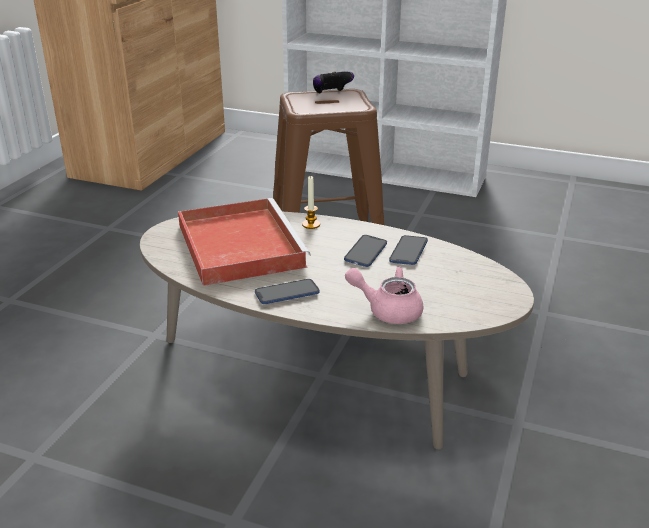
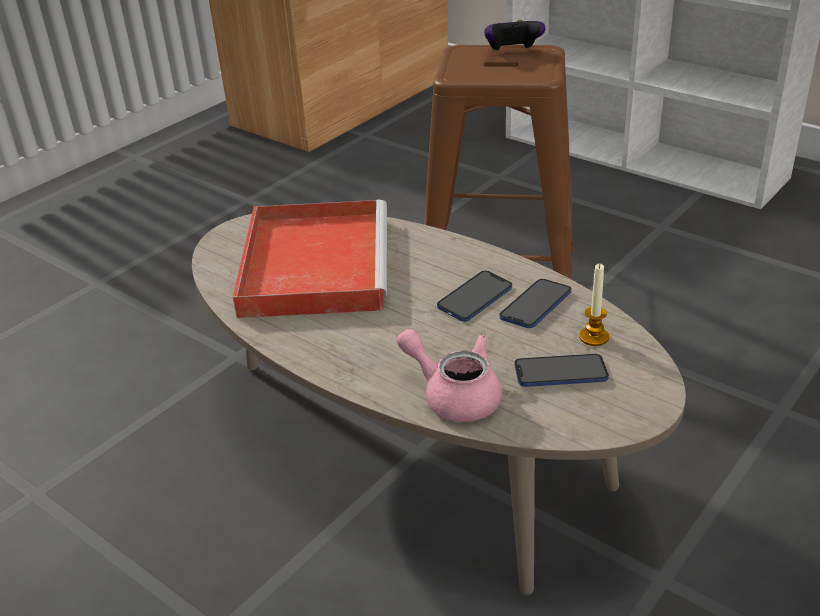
camera: 20 degrees right, 5 degrees up
phone [255,279,320,304] -> phone moved to [514,354,609,387]
candle [302,176,320,229] -> candle moved to [579,264,609,346]

